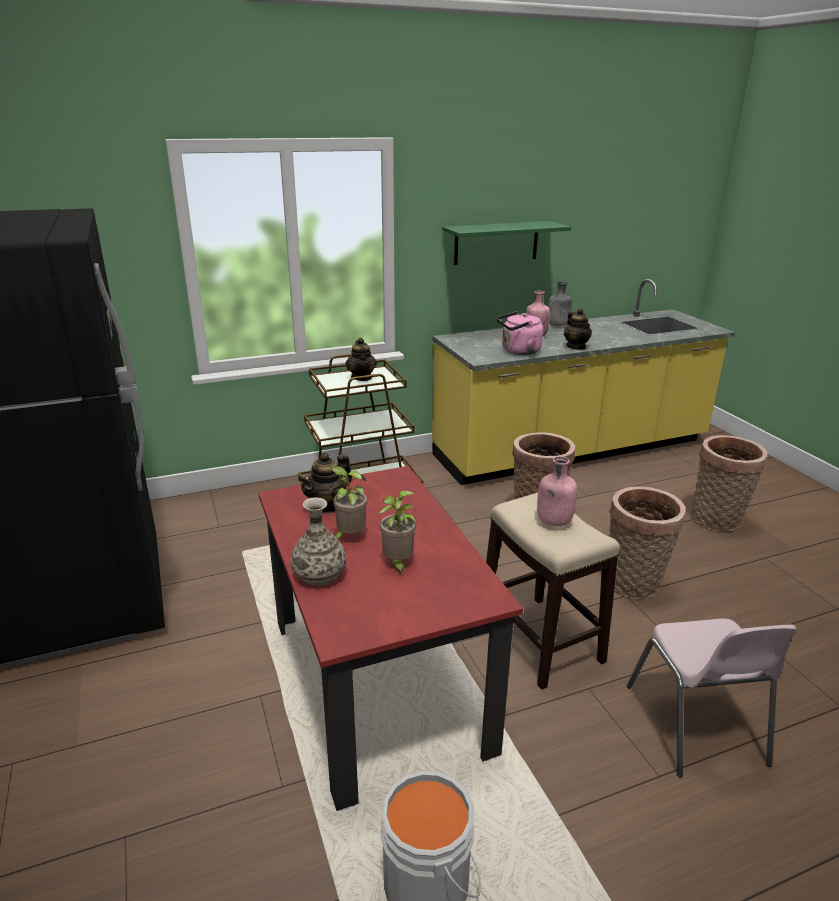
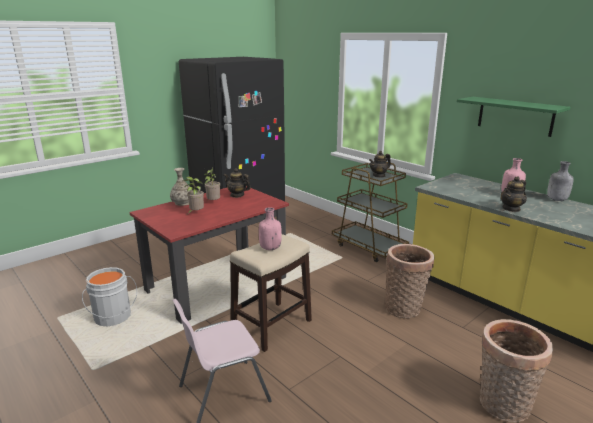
camera: 70 degrees right, 5 degrees down
pink kettle [497,311,543,355] -> none
basket [609,486,686,599] -> none

